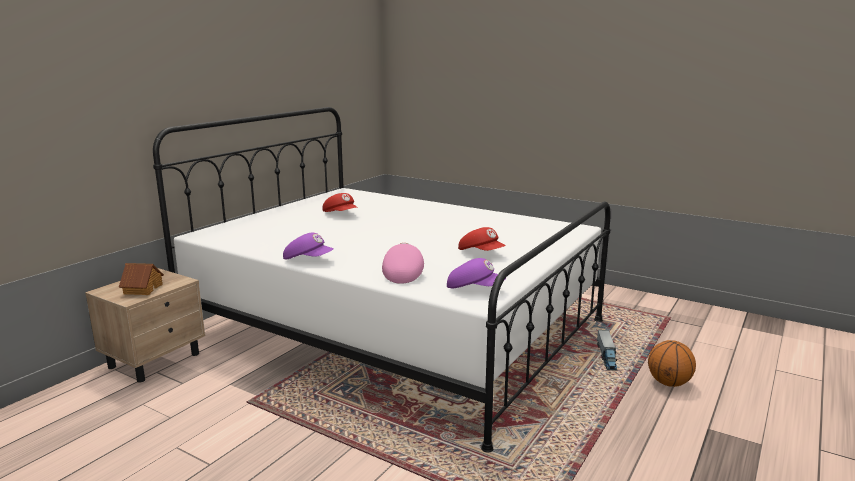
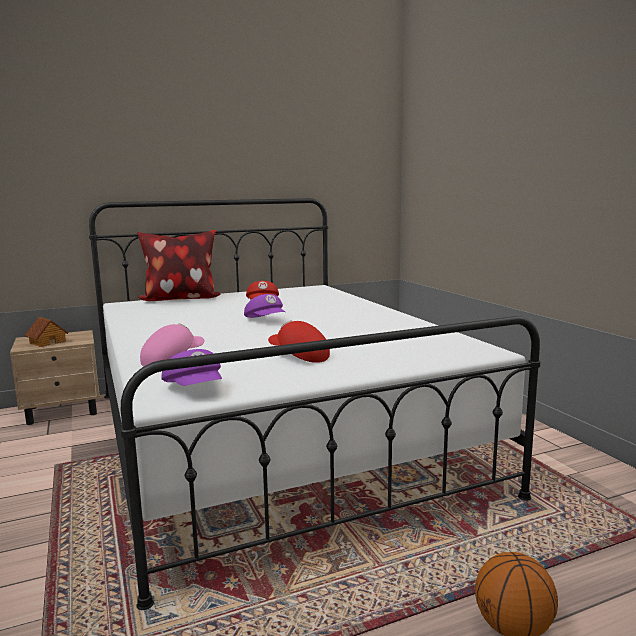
camera: 35 degrees right, 5 degrees down
purple cap [283,233,333,260] -> purple cap moved to [244,294,285,318]
red cap [458,227,506,251] -> red cap turned 135 degrees clockwise [268,321,330,363]
toy truck [597,330,617,371] -> none
none -> pillow [137,230,221,301]

